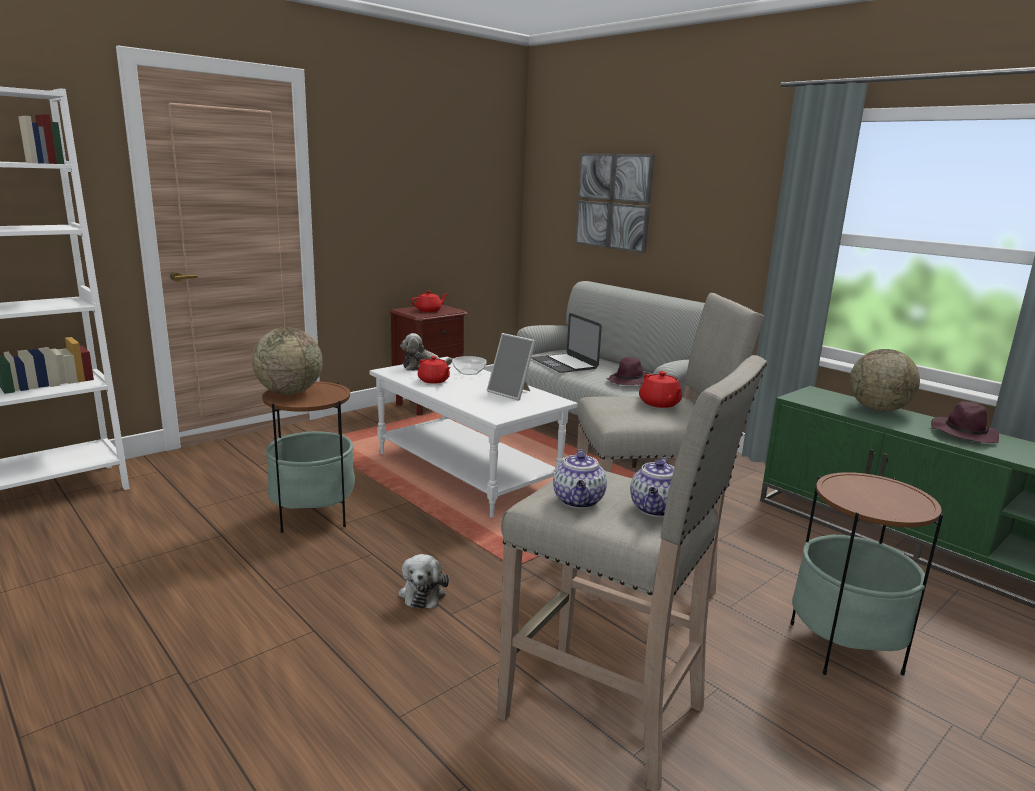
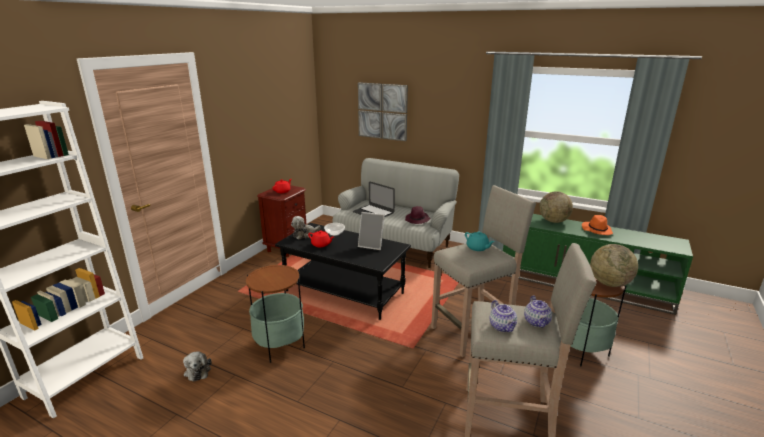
camera: 20 degrees left, 5 degrees up
globe [252,327,322,395] -> globe moved to [590,244,638,287]
white coffee table [369,357,578,517] -> black coffee table [275,223,411,320]
plush toy [399,554,449,609] -> plush toy moved to [183,351,212,382]
red teapot [639,371,682,408] -> turquoise teapot [465,232,494,251]
purple hat [931,401,999,443] -> orange hat [582,215,613,235]

